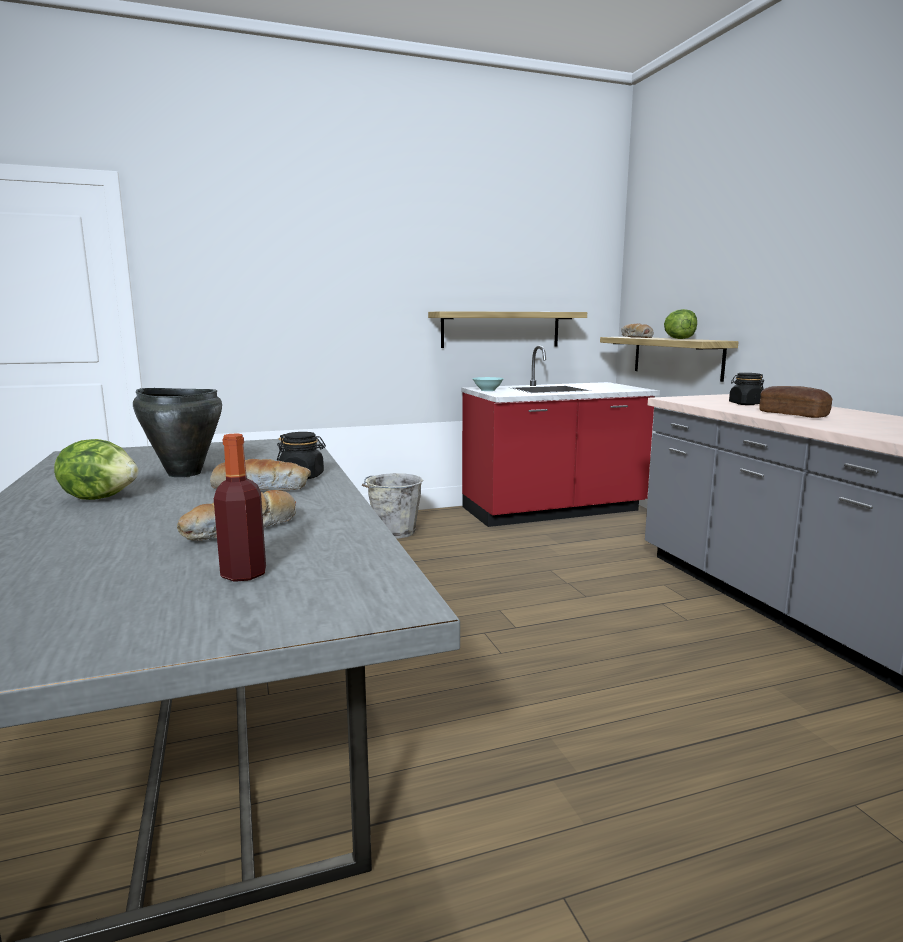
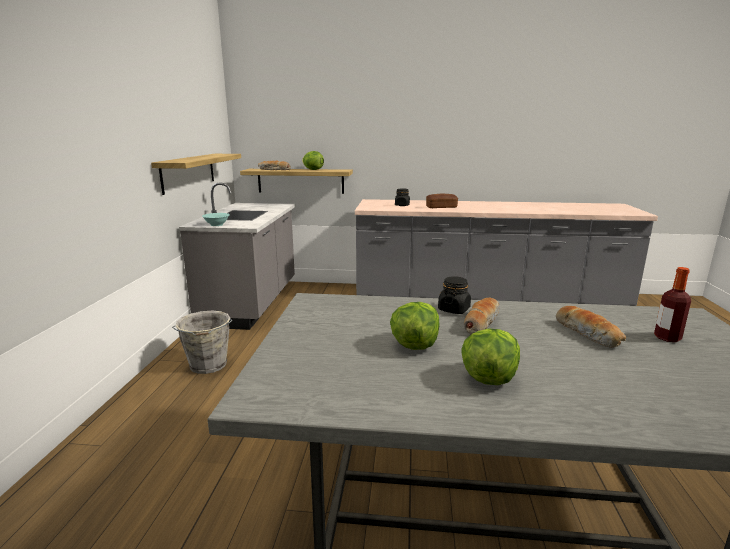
camera: 65 degrees left, 5 degrees up
black cooking pot [133,388,222,477] -> lettuce [390,302,440,350]
red counter [461,346,660,527] -> grey counter [179,183,295,330]

